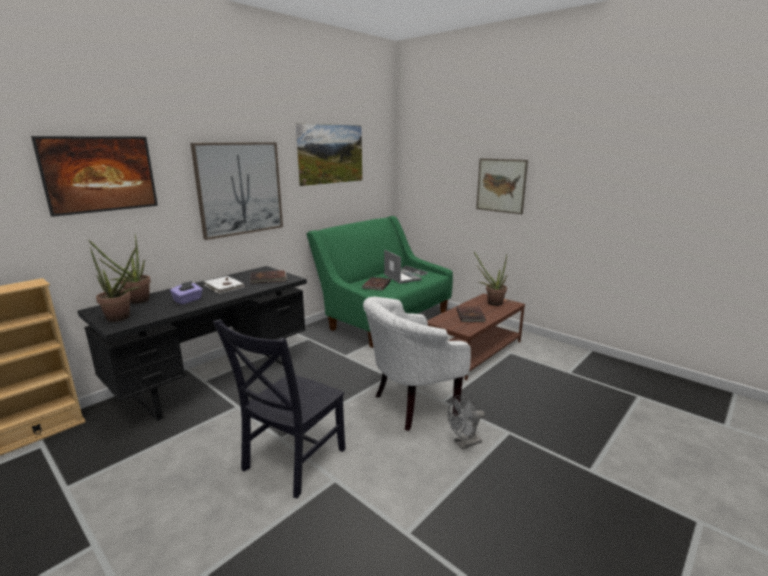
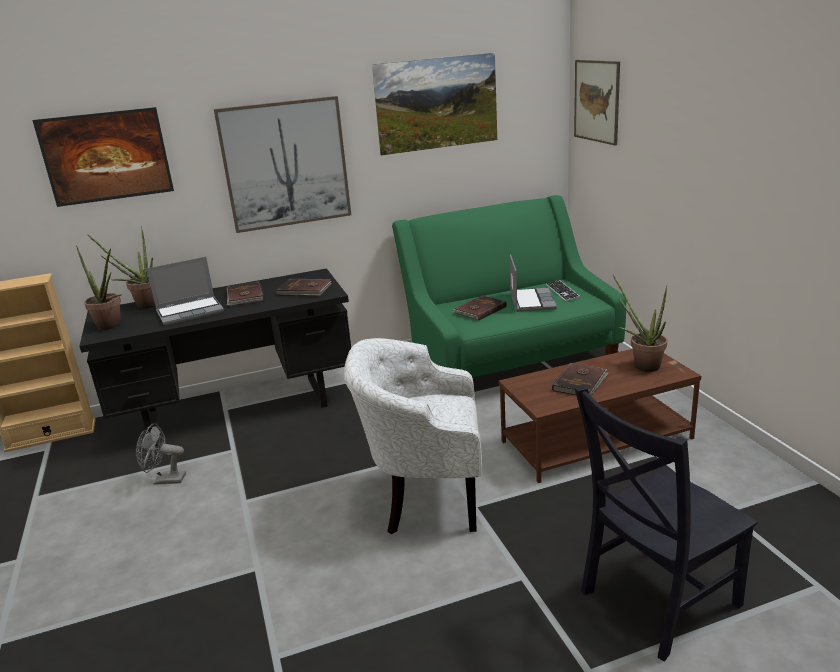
camera: 30 degrees right, 5 degrees up
purple tissue box [170,281,203,304] -> laptop [146,257,224,326]
white book [204,276,244,294] -> brown book [227,281,264,306]
black chair [213,319,345,498] -> black chair moved to [574,386,758,661]
grey fan [447,395,485,450] -> grey fan moved to [136,423,186,485]
picture [476,158,528,214] -> picture moved to [574,60,620,145]

